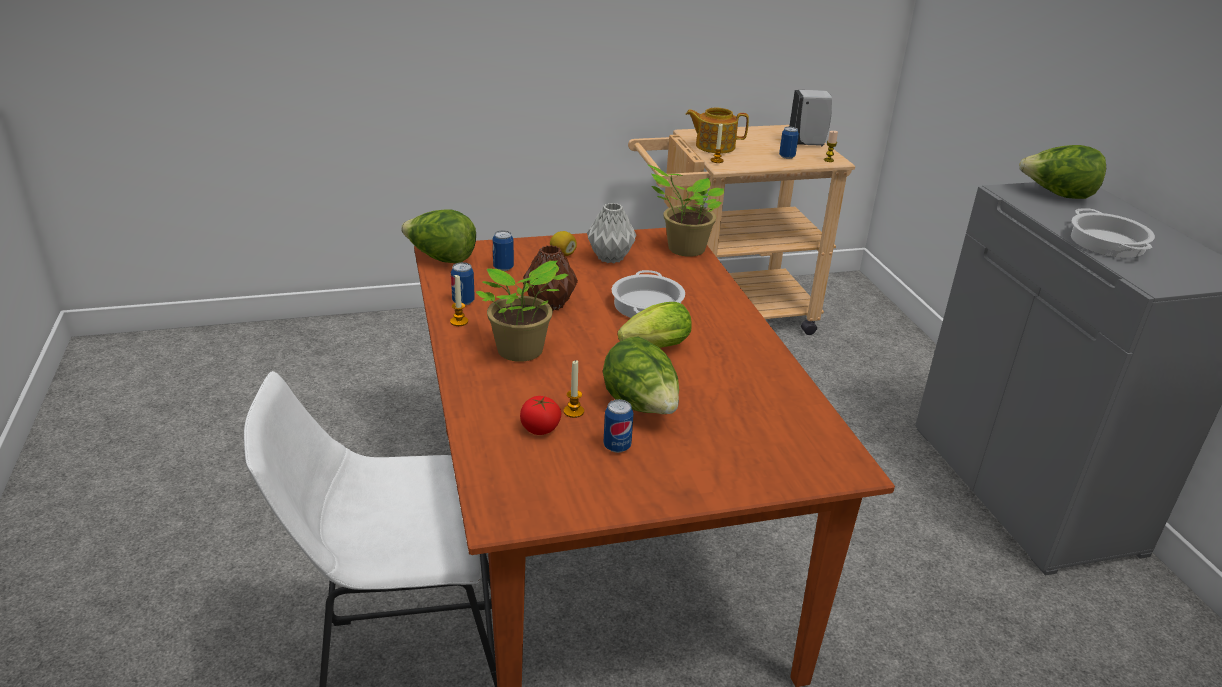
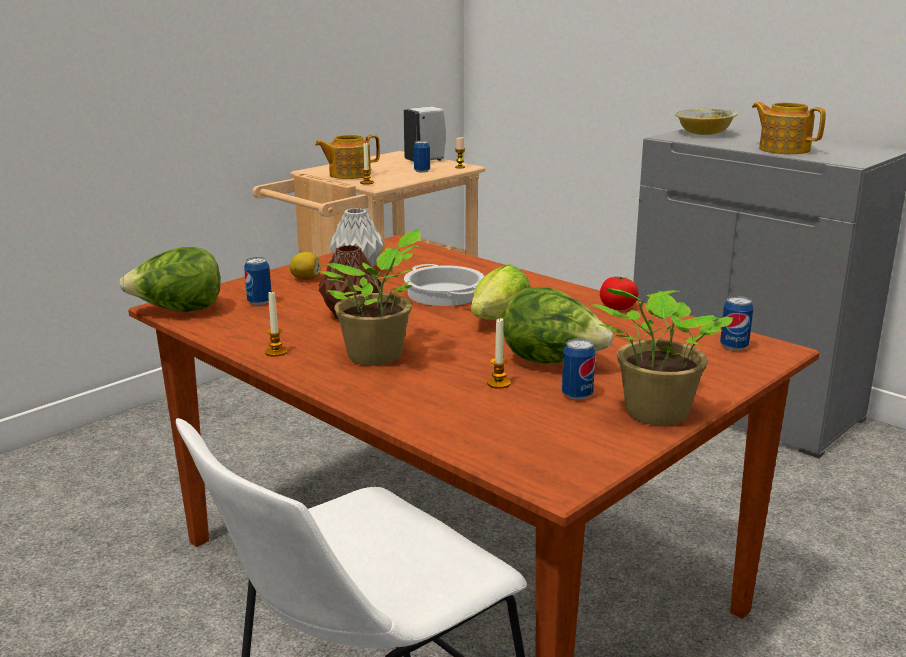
camera: 30 degrees left, 10 degrees down
can [451,262,475,305] -> can moved to [720,296,753,351]
tomato [520,396,561,435] -> tomato moved to [600,276,638,310]
potted plant [648,165,724,257] -> potted plant moved to [590,288,733,426]
lettuce [1019,145,1106,199] -> bowl [675,108,737,135]
cooking pot [1071,208,1155,258] -> teapot [752,102,826,154]

